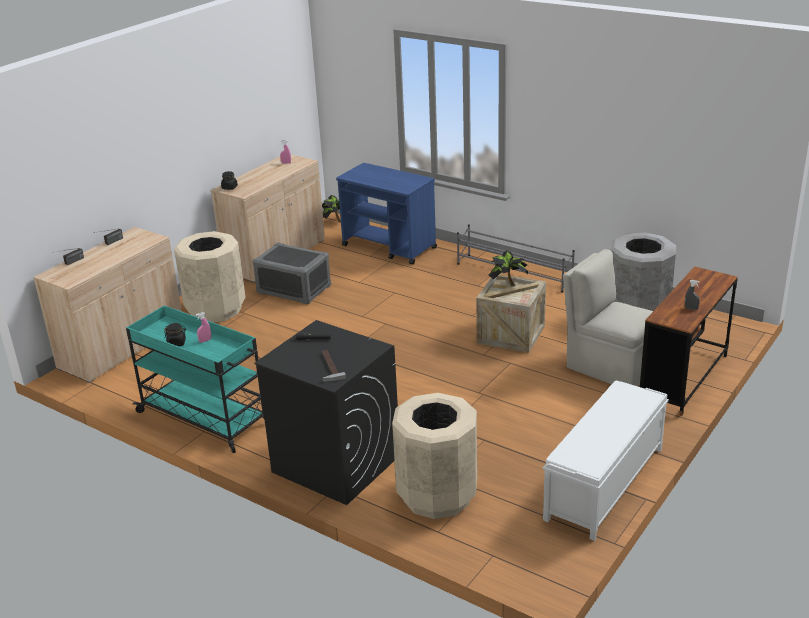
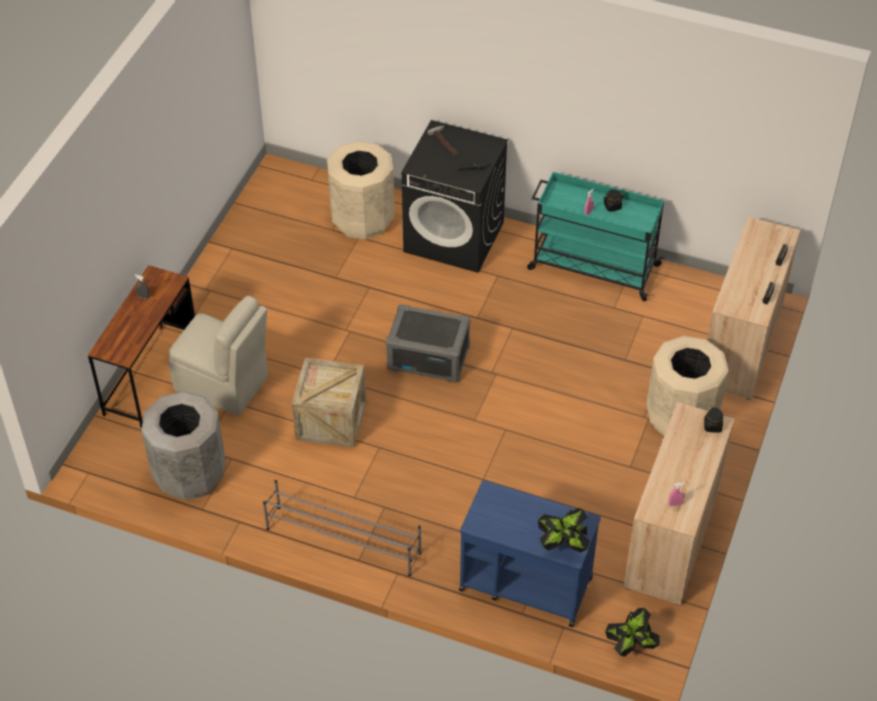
camera: 165 degrees right, 20 degrees up
grey storage box [253,242,331,304] -> grey storage box moved to [386,304,470,383]
potted plant [489,250,528,287] -> potted plant moved to [538,508,590,553]
white bench [543,381,669,541] -> none

